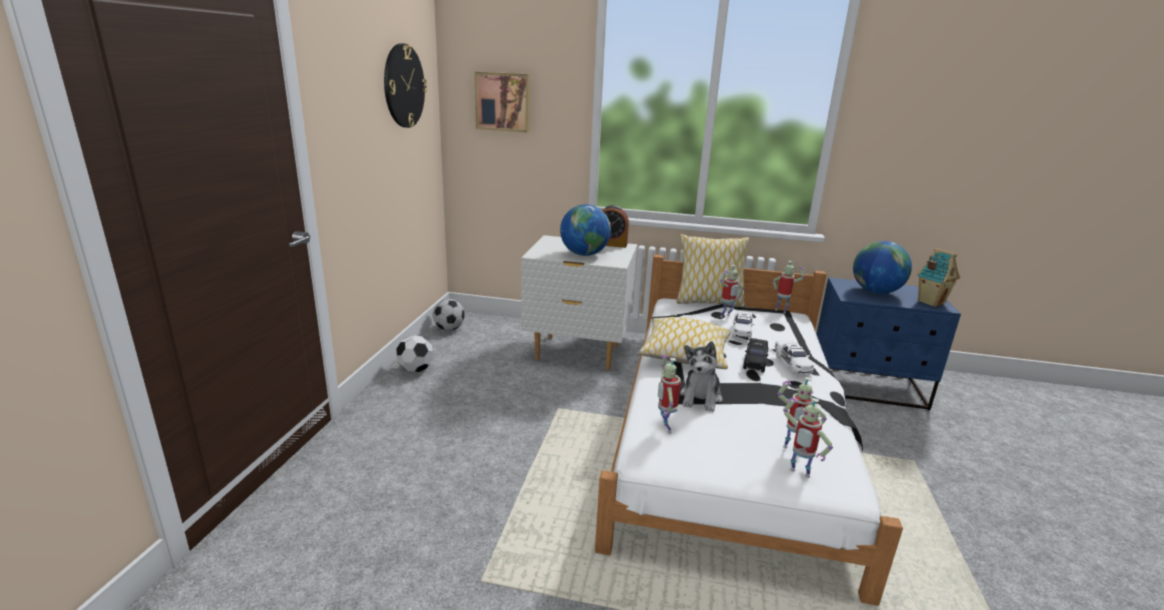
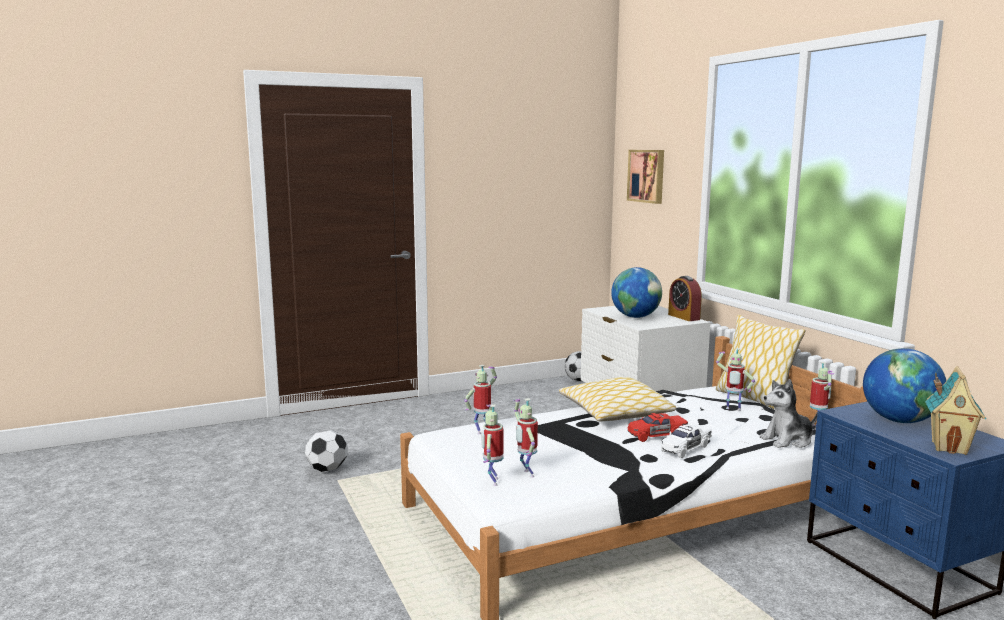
camera: 55 degrees right, 10 degrees down
wall clock [384,43,427,128] -> none
football [396,336,433,372] -> football moved to [305,430,348,472]
plush toy [680,341,722,412] -> plush toy moved to [759,379,818,448]
white toy car [732,311,754,340] -> none
black toy car [743,338,769,373] -> red toy car [628,413,688,442]

